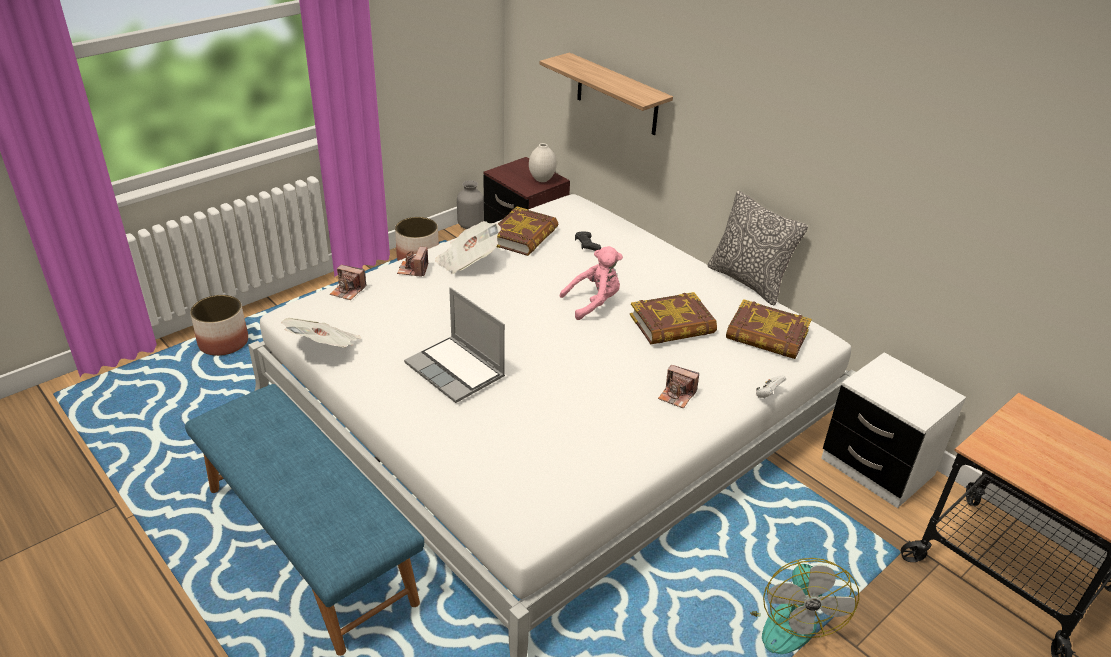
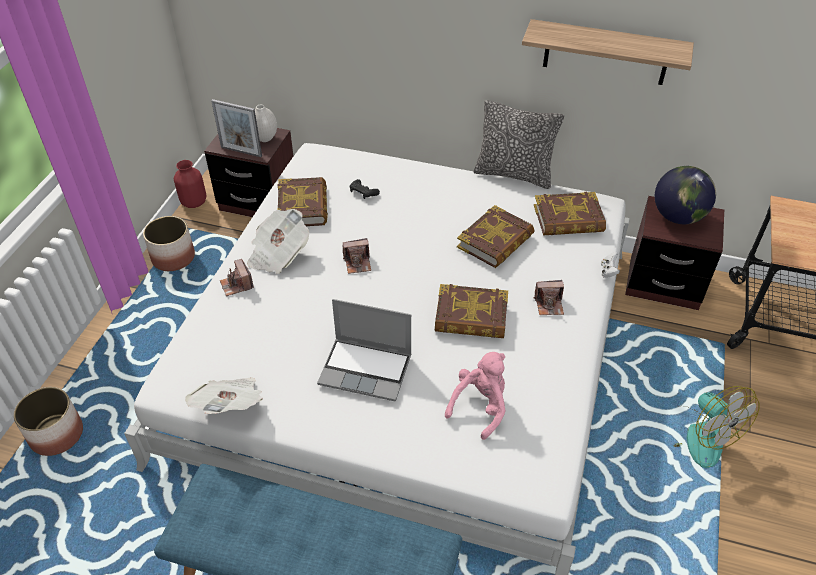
camera: 30 degrees left, 10 degrees up
camera [330,265,367,300] -> camera moved to [342,238,371,274]
grey vase [457,180,484,229] -> red vase [174,160,206,208]
shelf [540,53,673,135] -> shelf moved to [522,19,694,85]
pink plush toy [560,246,623,320] -> pink plush toy moved to [445,352,506,440]
white nightstand [821,352,966,508] -> brown nightstand [625,196,724,310]
none -> picture frame [211,99,262,157]
none -> book [435,284,508,338]
none -> globe [655,166,716,224]

